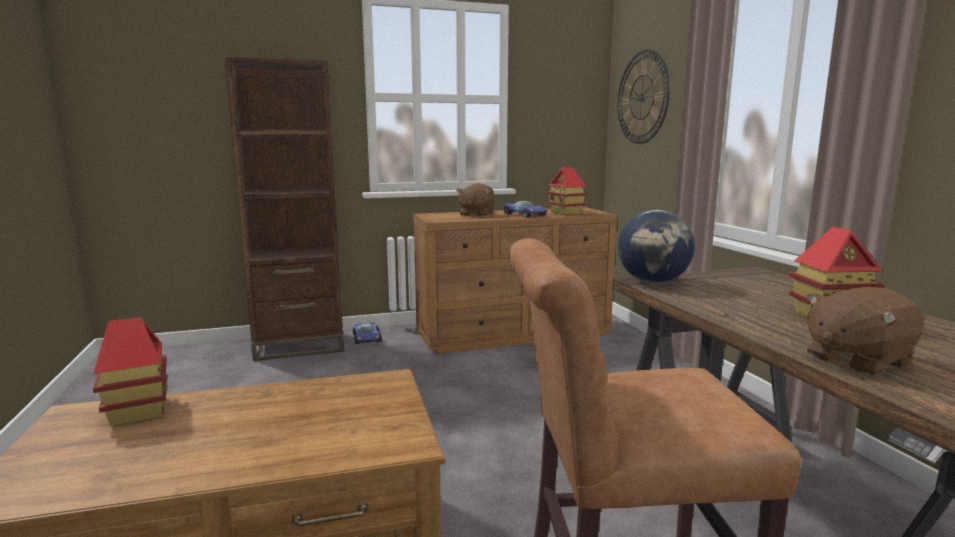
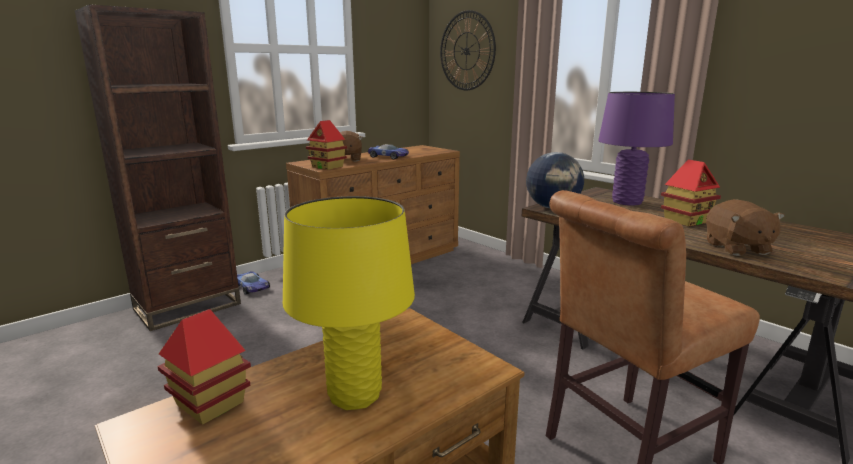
camera: 25 degrees left, 5 degrees up
toy house [547,167,587,215] -> toy house moved to [306,120,347,170]
brown plush toy [806,287,923,376] -> brown plush toy turned 45 degrees counterclockwise [706,199,785,256]
none -> yellow table lamp [283,196,415,410]
none -> purple table lamp [598,92,675,206]

